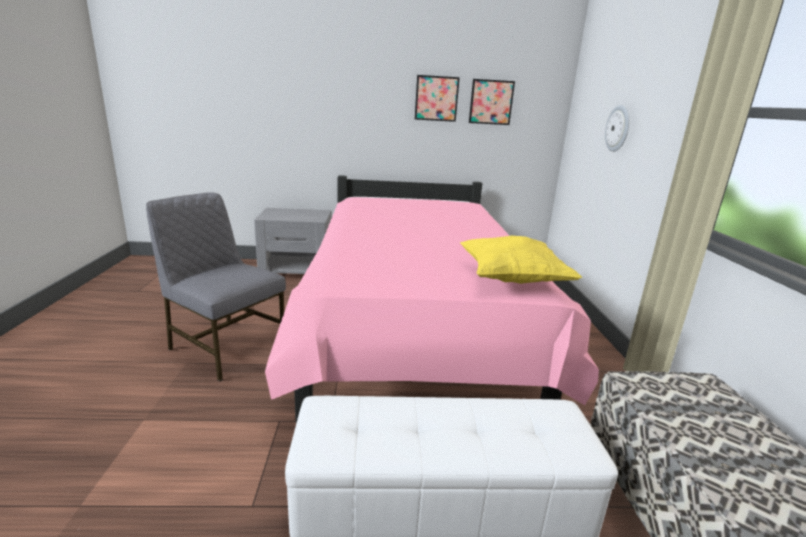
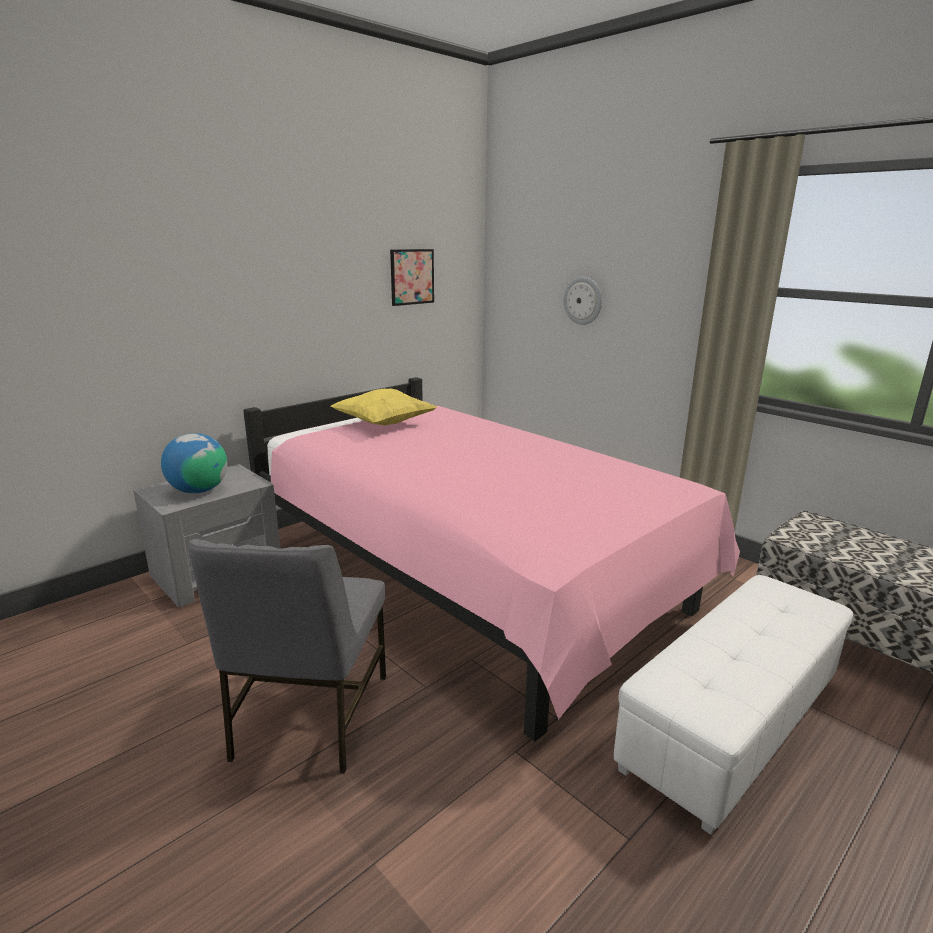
camera: 40 degrees left, 0 degrees up
grey chair [146,192,286,381] -> grey chair turned 75 degrees counterclockwise [188,539,386,774]
picture [415,75,460,122] -> none
yellow pillow [460,236,582,284] -> yellow pillow moved to [331,388,437,426]
none -> globe [161,433,227,493]

